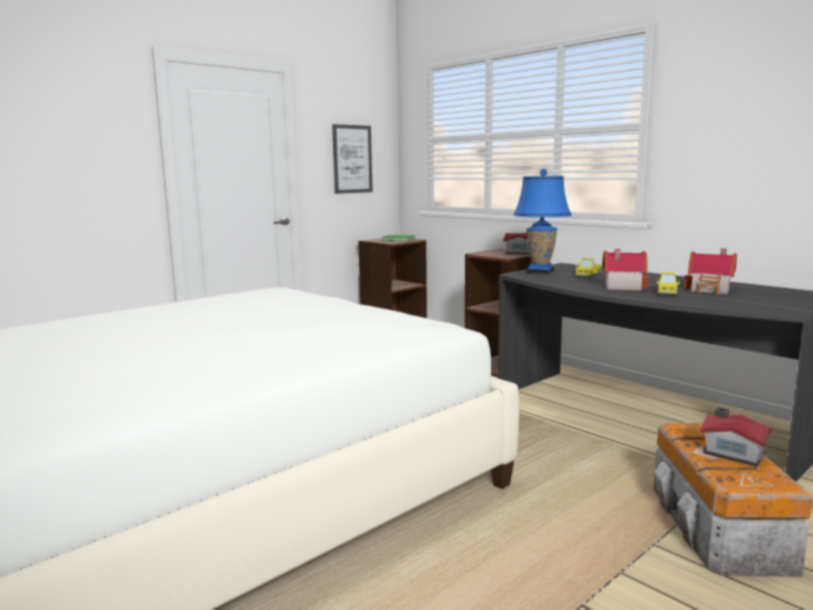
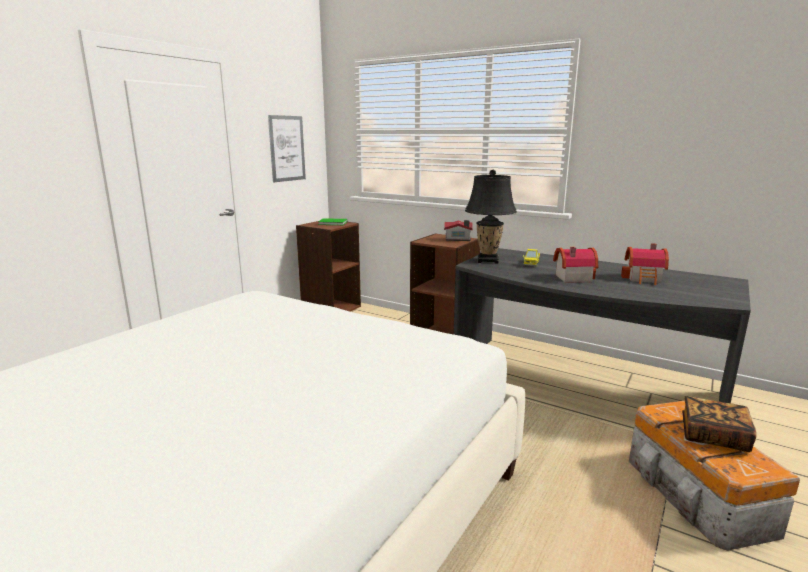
camera: 15 degrees left, 5 degrees up
blue table lamp [513,169,571,274] -> black table lamp [465,170,517,264]
toy truck [656,272,680,295] -> none
toy house [700,407,773,467] -> book [682,396,756,452]

